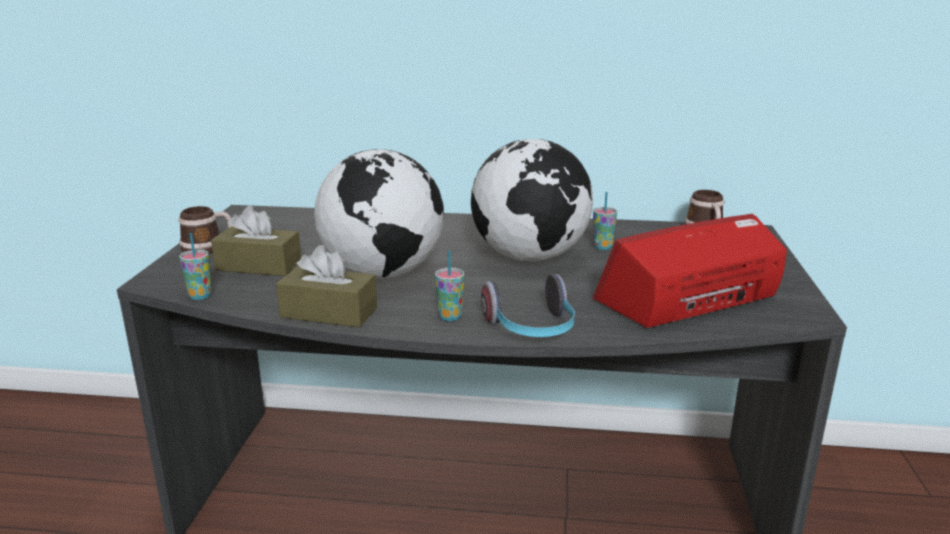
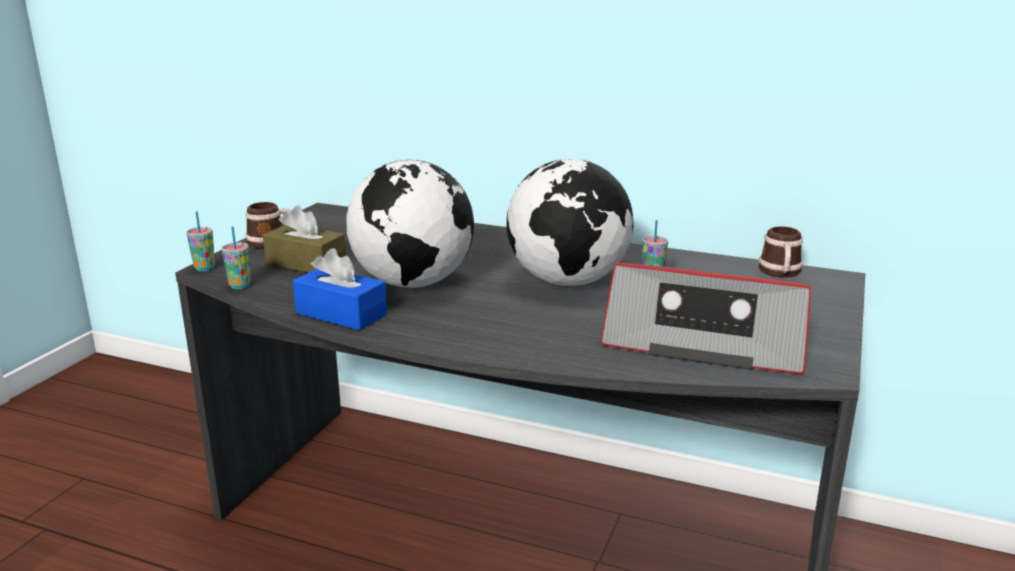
camera: 15 degrees right, 0 degrees up
brown tissue box [276,245,377,328] -> blue tissue box [293,248,387,331]
cup [435,250,464,321] -> cup moved to [186,211,215,272]
headphones [481,274,575,337] -> none
radio [593,214,787,328] -> radio turned 150 degrees counterclockwise [600,263,811,375]

